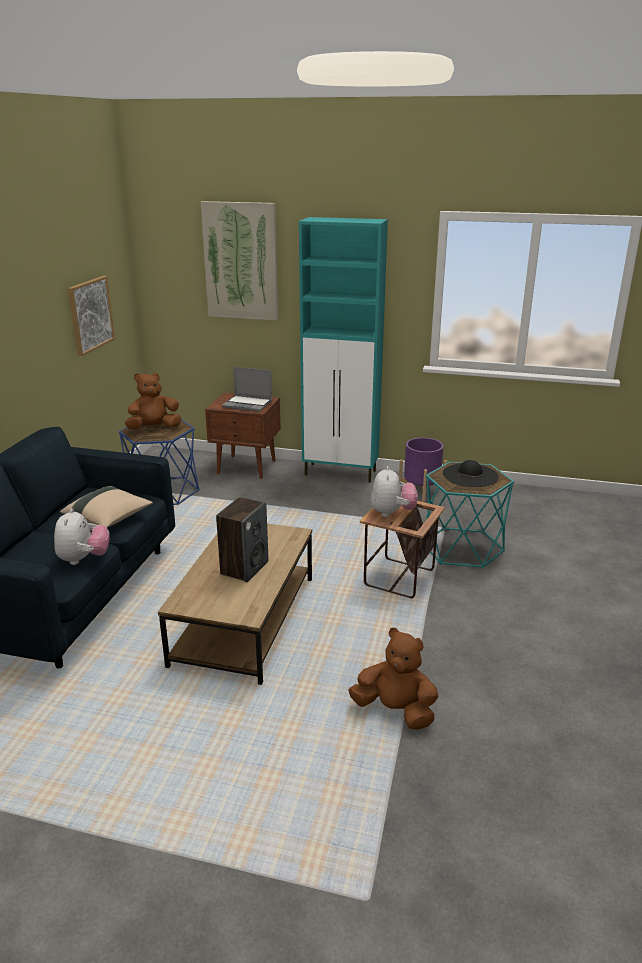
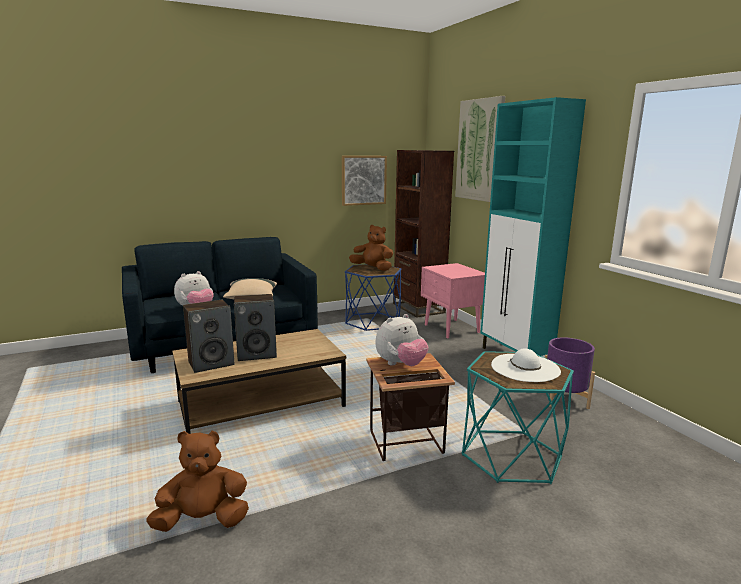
camera: 50 degrees right, 10 degrees down
brown nightstand [205,393,281,479] -> pink nightstand [421,263,485,338]
laptop [222,367,272,412] -> none
brown plush toy [348,628,438,730] -> brown plush toy turned 90 degrees counterclockwise [146,431,249,532]
black hat [443,460,499,487] -> white hat [491,348,561,382]
none -> speaker [183,300,234,373]
none -> brown bookcase [393,150,454,318]

